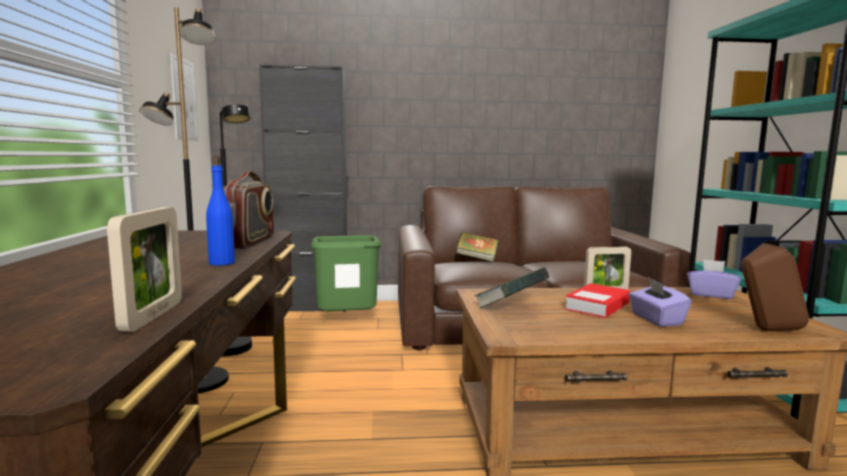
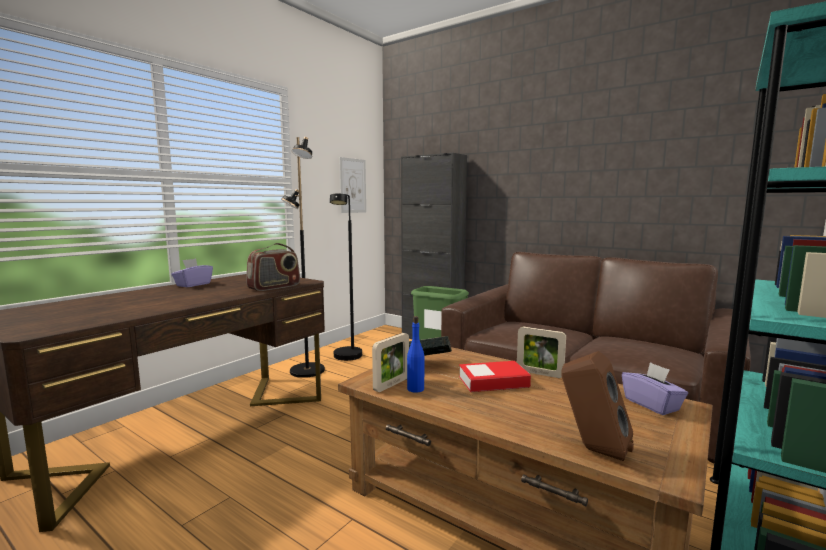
camera: 40 degrees right, 0 degrees up
picture frame [107,207,182,332] -> picture frame moved to [372,333,409,392]
blue bottle [206,156,235,266] -> blue bottle moved to [407,316,424,393]
book [456,232,498,262] -> none
purple tissue box [629,277,691,327] -> purple tissue box moved to [171,258,213,287]

